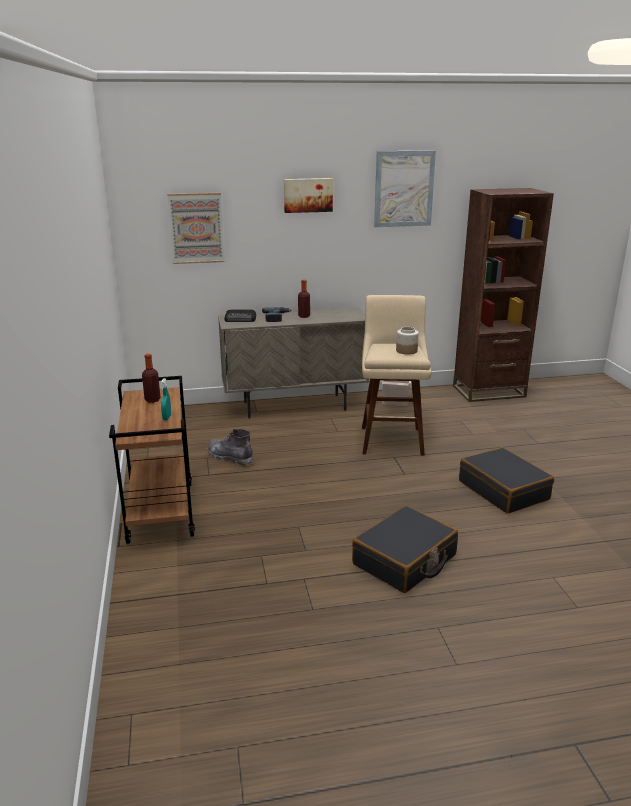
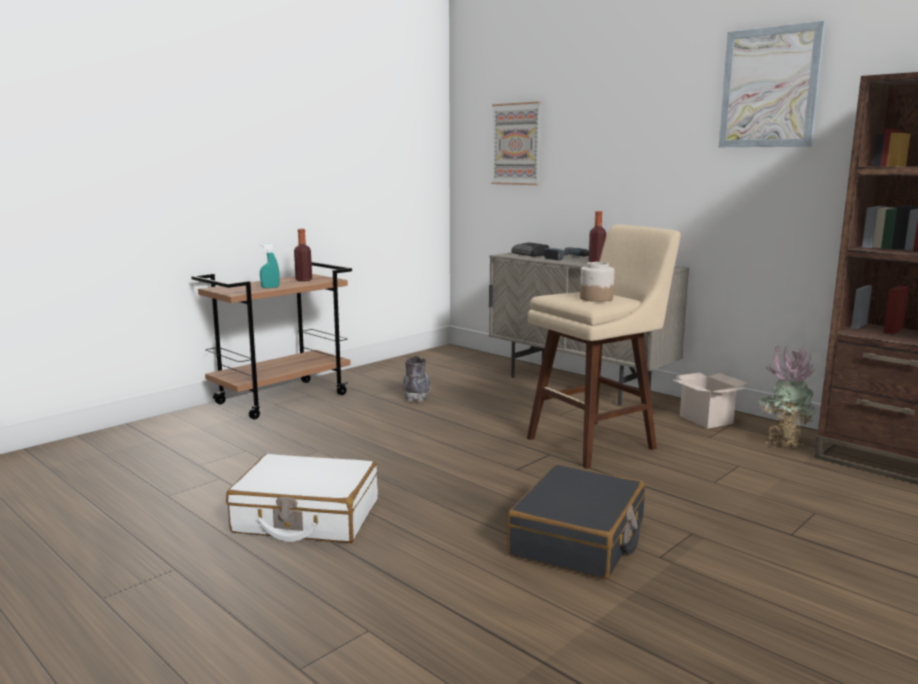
camera: 55 degrees right, 10 degrees down
picture [284,178,333,213] -> none
black suitcase [352,506,458,593] -> white suitcase [226,454,378,543]
none -> potted plant [757,346,816,449]

